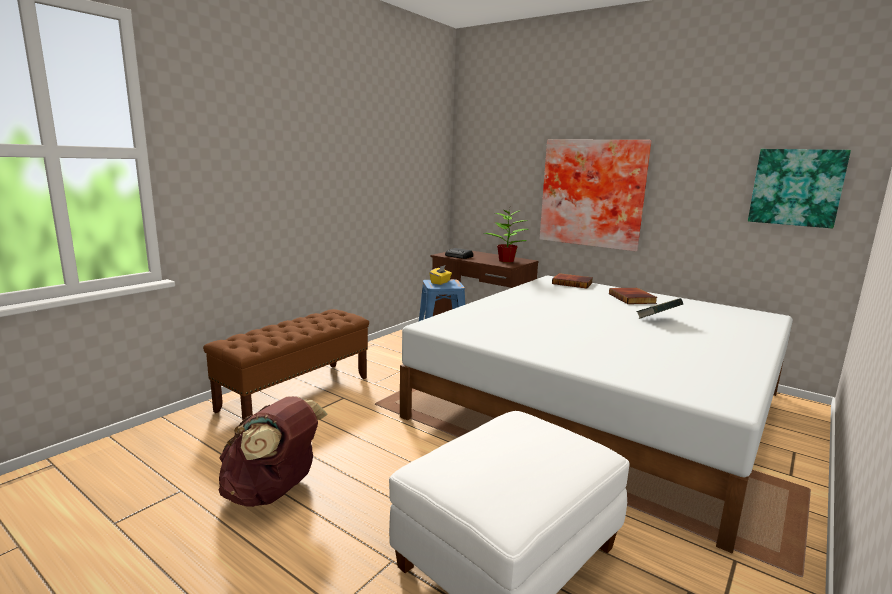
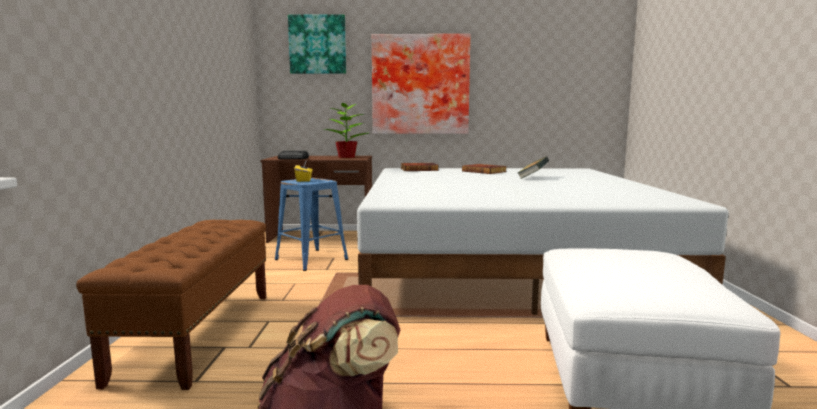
camera: 35 degrees left, 5 degrees down
picture [748,149,851,228] -> picture moved to [288,14,346,74]

